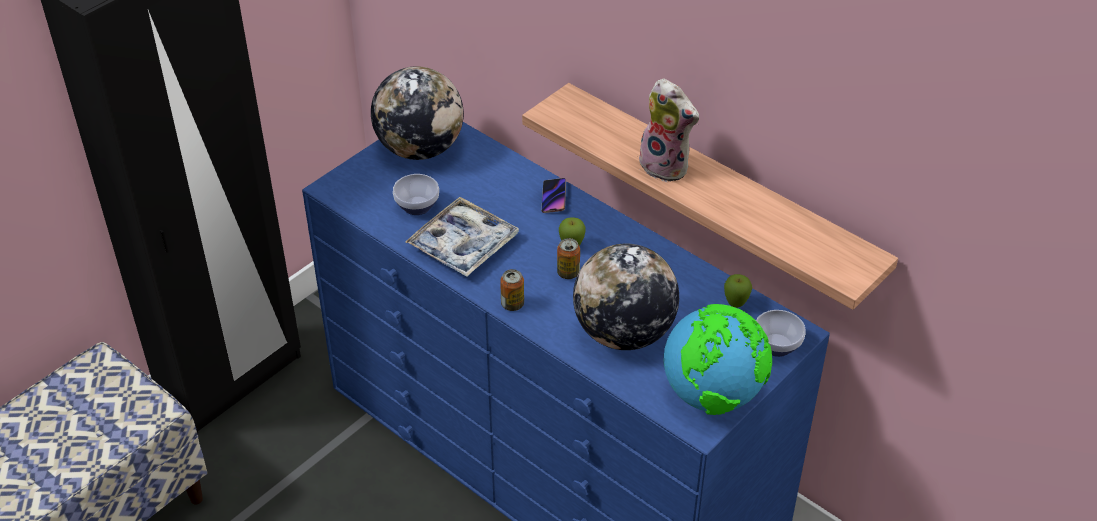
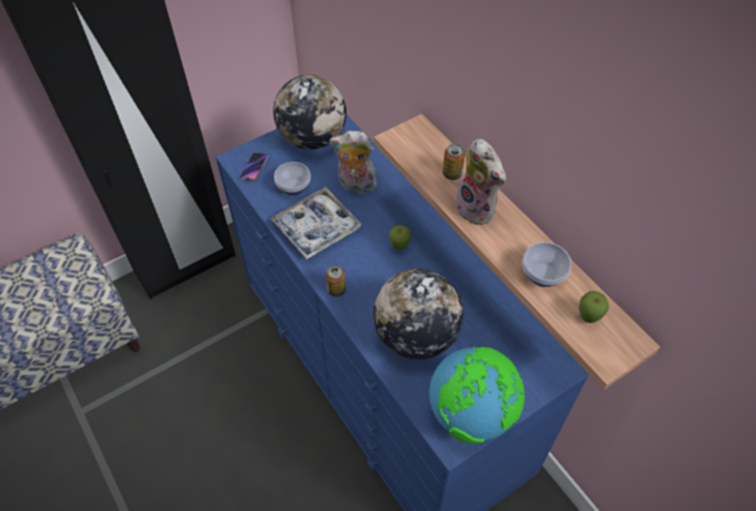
camera: 15 degrees right, 10 degrees up
phone [541,178,566,213] -> phone moved to [240,153,269,181]
can [557,238,580,279] -> can moved to [443,144,465,180]
apple [724,274,752,308] -> apple moved to [579,291,609,323]
bowl [756,310,805,357] -> bowl moved to [522,242,572,287]
none -> plush toy [330,131,377,193]

